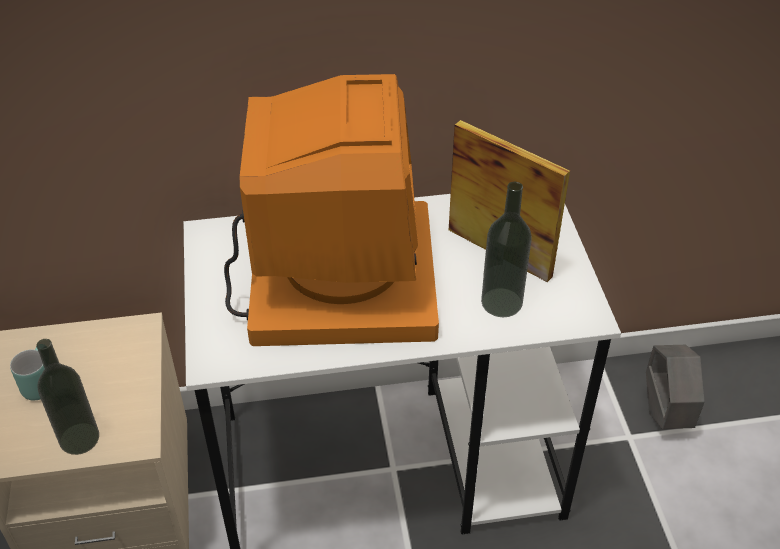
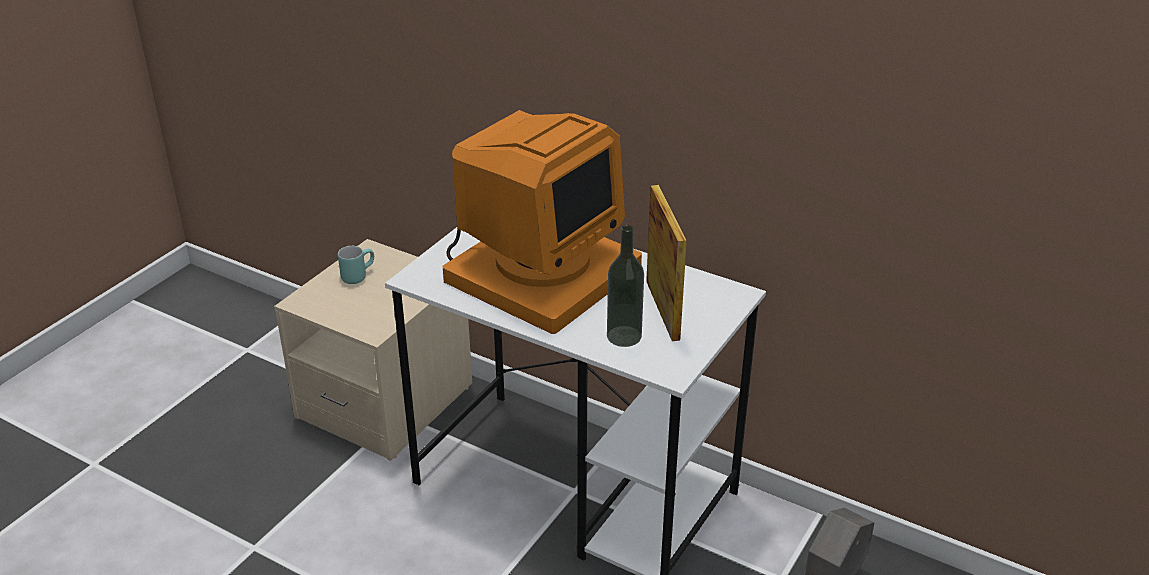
camera: 40 degrees right, 10 degrees down
bottle [36,339,99,455] -> none

